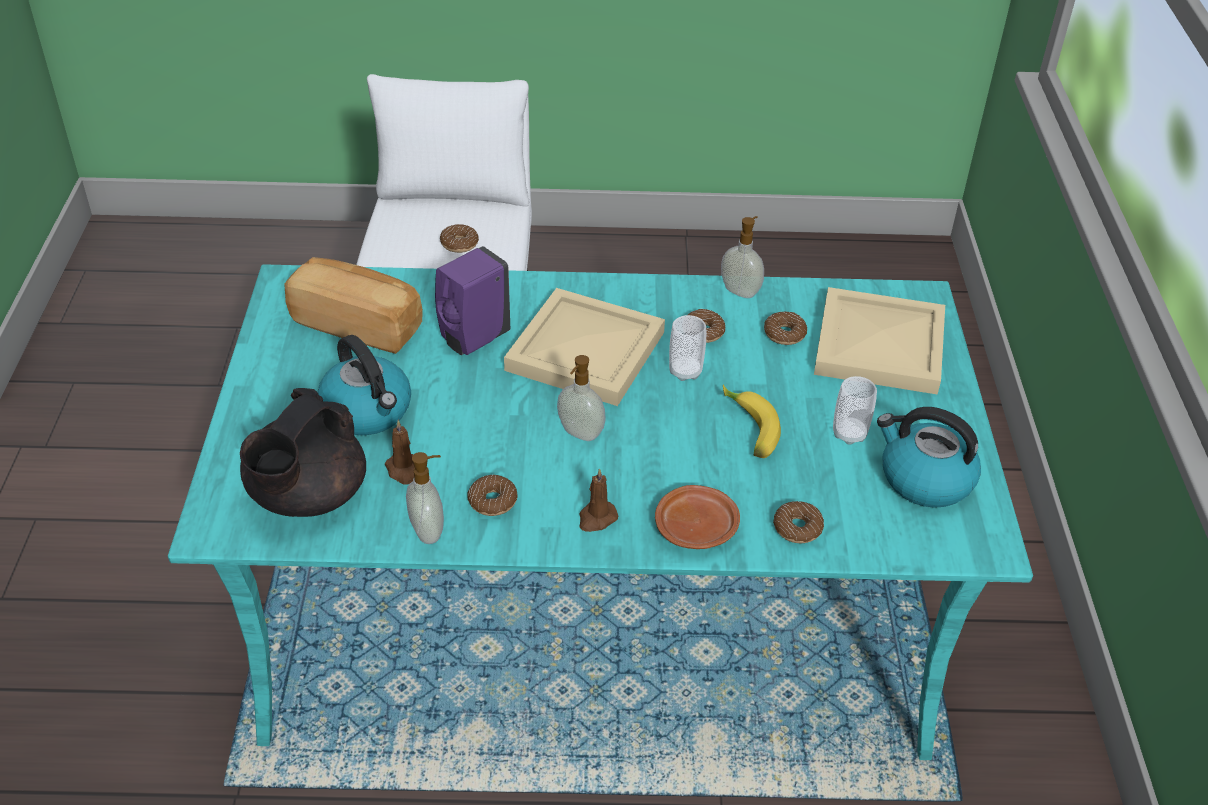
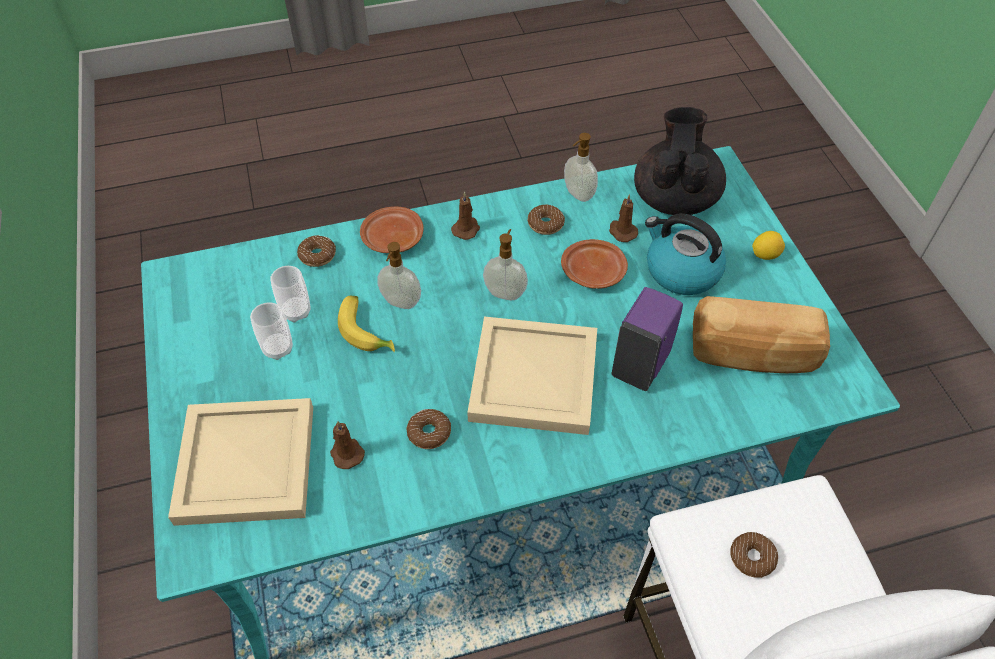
camera: 165 degrees right, 10 degrees up
cup [669,315,706,381] -> cup moved to [270,266,310,322]
soap dispenser [721,216,764,298] -> soap dispenser moved to [377,242,421,309]
donut [764,312,807,345] -> brown candle [330,421,365,469]
kettle [877,407,981,508] -> none
none -> brown plate [561,239,628,289]
none -> lemon [752,231,785,260]

